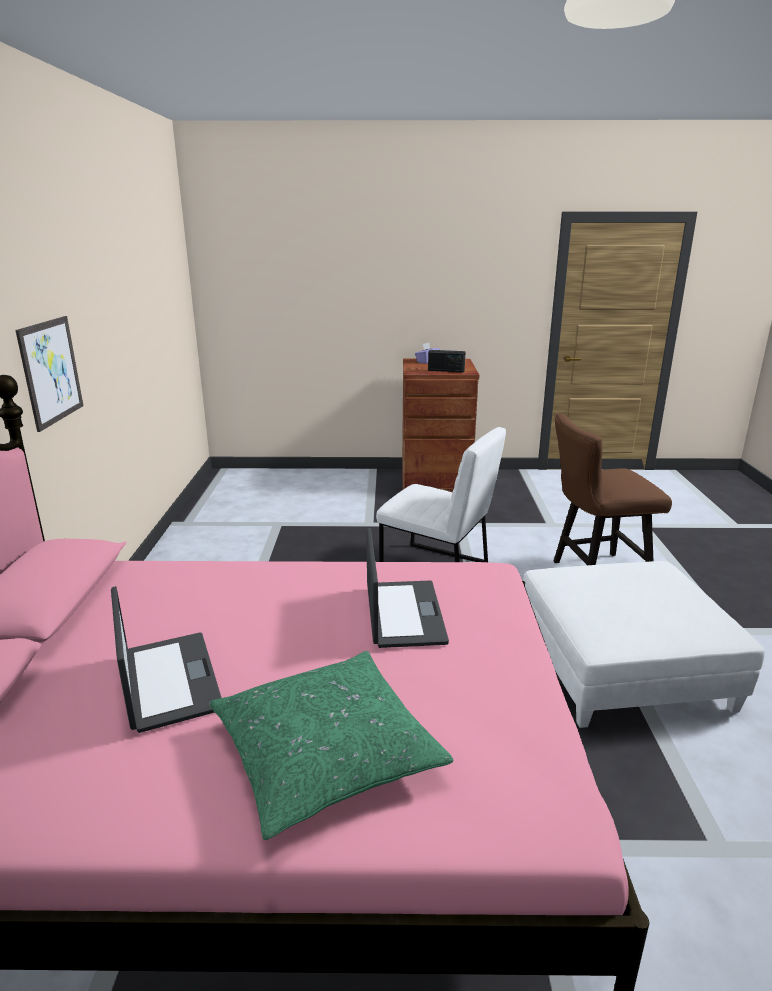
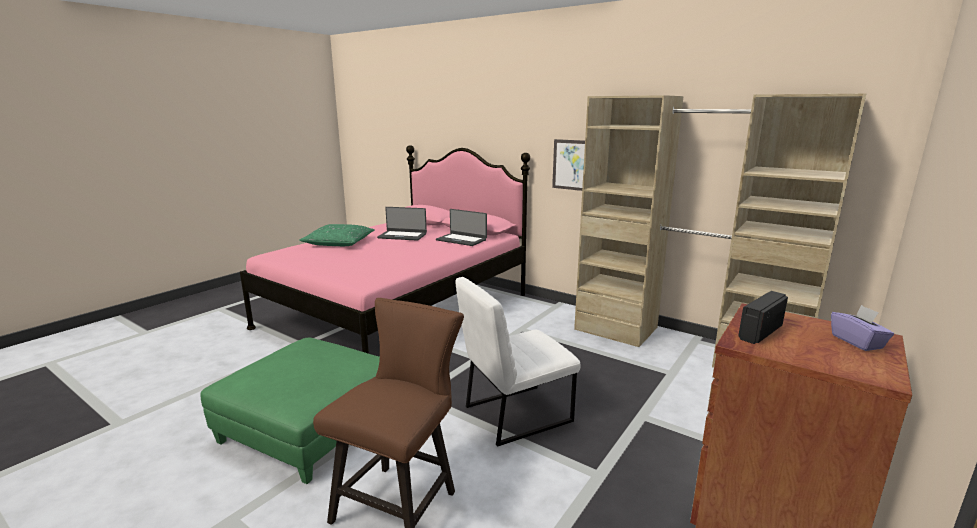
camera: 125 degrees right, 5 degrees down
laptop [366,528,449,648] -> laptop moved to [436,209,487,246]
white ottoman [523,561,765,728] -> green ottoman [200,338,380,484]
none -> beige wardrobe [574,94,866,368]

